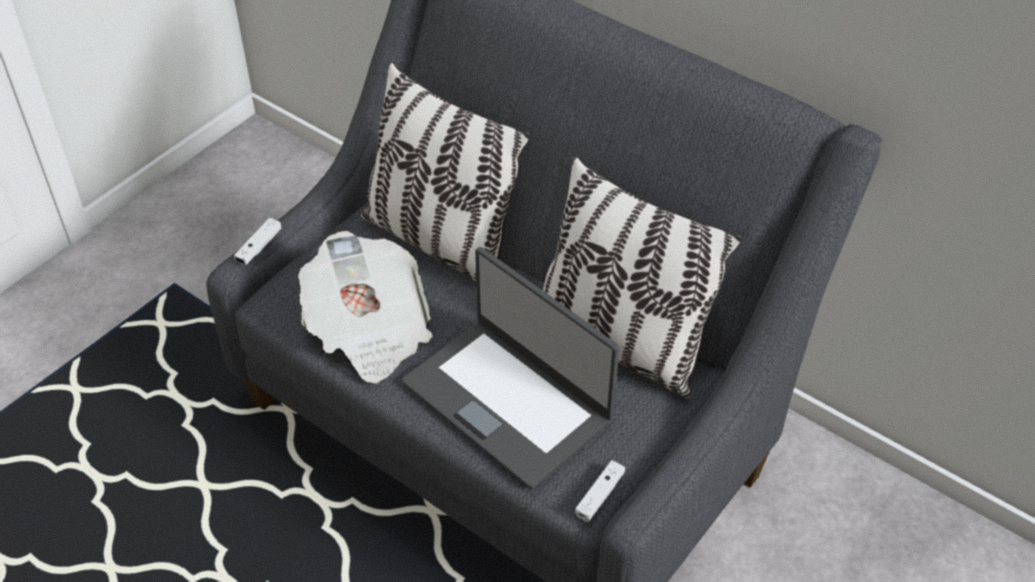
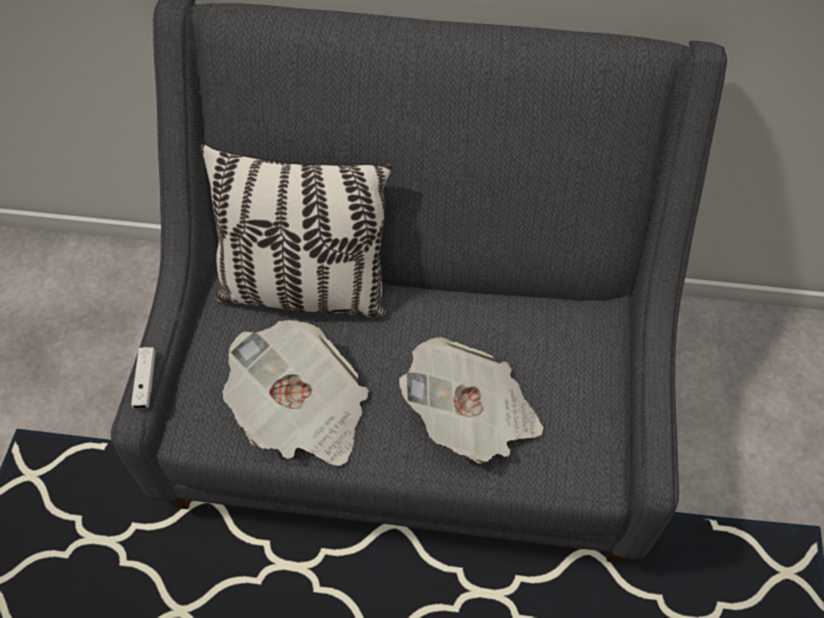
camera: 30 degrees left, 10 degrees up
laptop [401,247,620,489] -> newspaper [399,337,543,464]
pillow [543,156,742,398] -> none
white game controller [575,460,625,522] -> none

